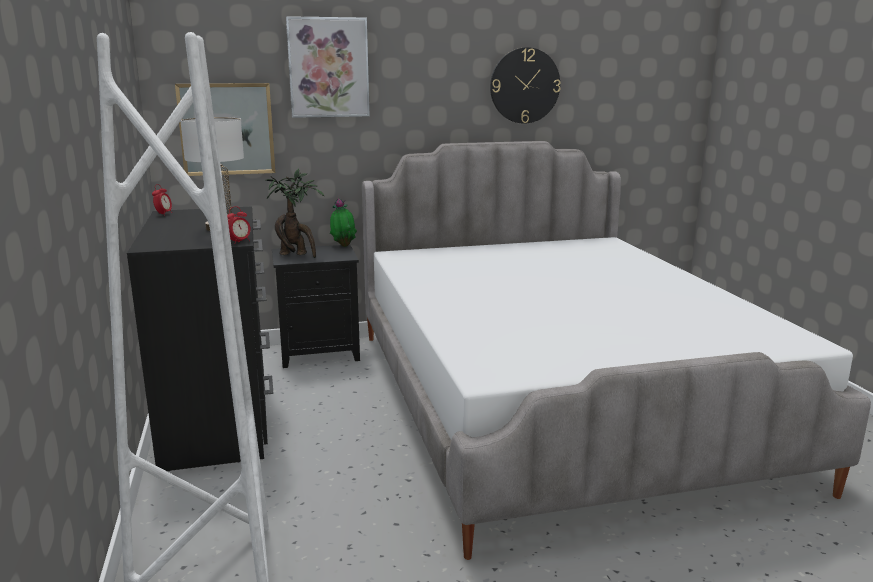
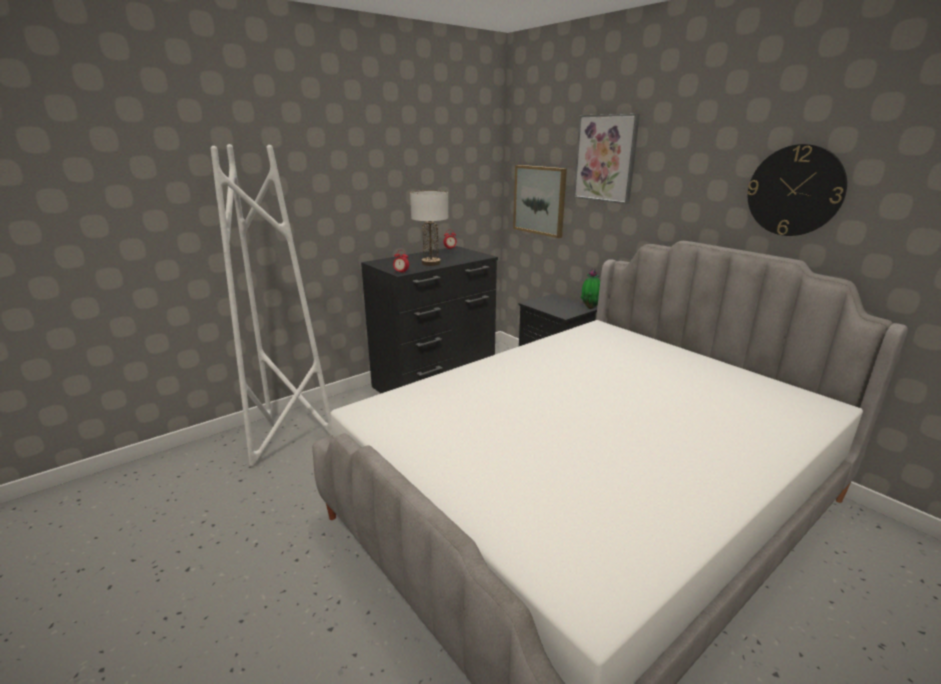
camera: 65 degrees right, 5 degrees up
potted plant [266,168,325,258] -> none

